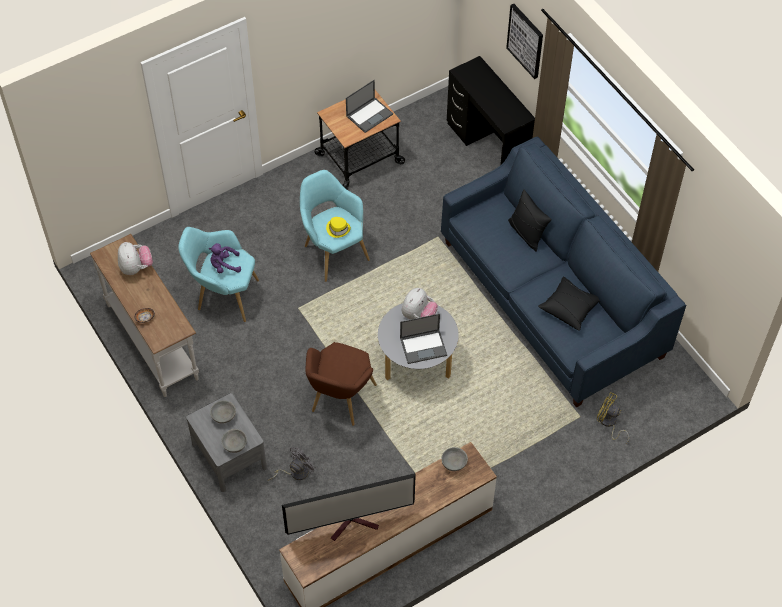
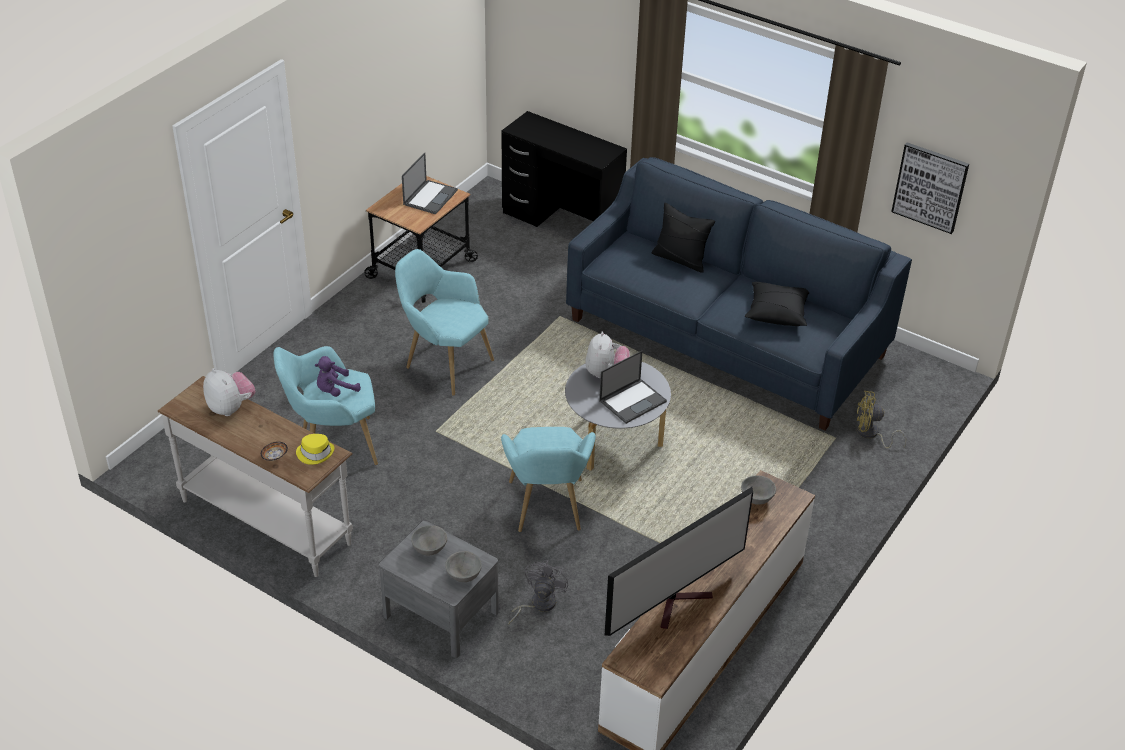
camera: 25 degrees left, 15 degrees down
brown armchair [305,342,377,426] -> turquoise armchair [501,427,596,532]
yellow hat [326,217,351,238] -> yellow hat moved to [296,434,334,465]
picture [506,4,543,79] -> picture moved to [891,142,969,234]

